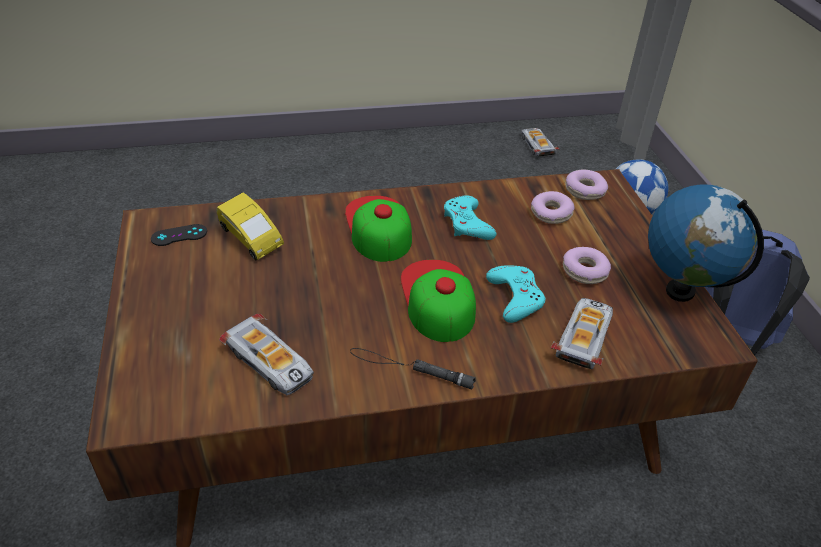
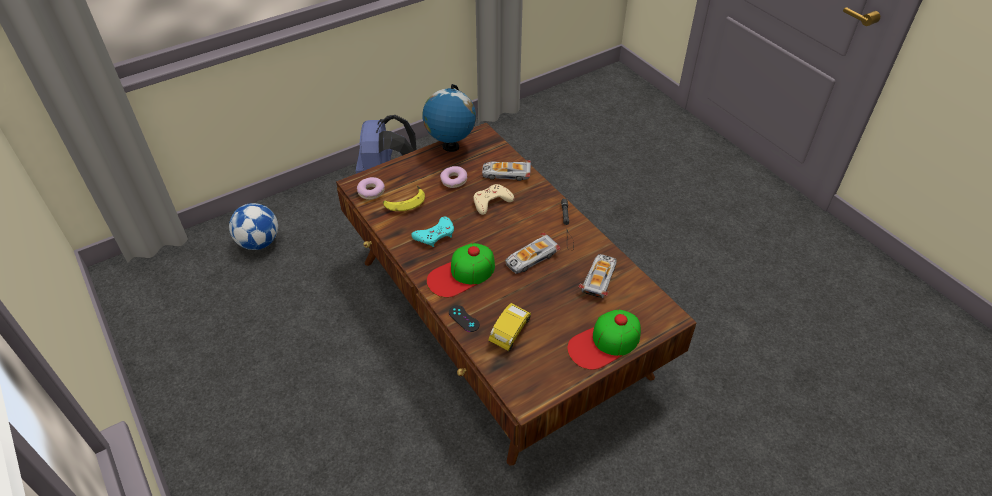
camera: 110 degrees left, 5 degrees up
black game controller [151,224,207,246] -> black game controller moved to [449,305,480,332]
cap [401,260,476,342] -> cap moved to [567,310,641,370]
turquoise game controller [486,265,545,323] -> beige game controller [473,184,514,215]
toy car [521,128,559,156] -> toy car moved to [505,233,560,274]
donut [531,191,574,224] -> banana [383,185,425,211]

